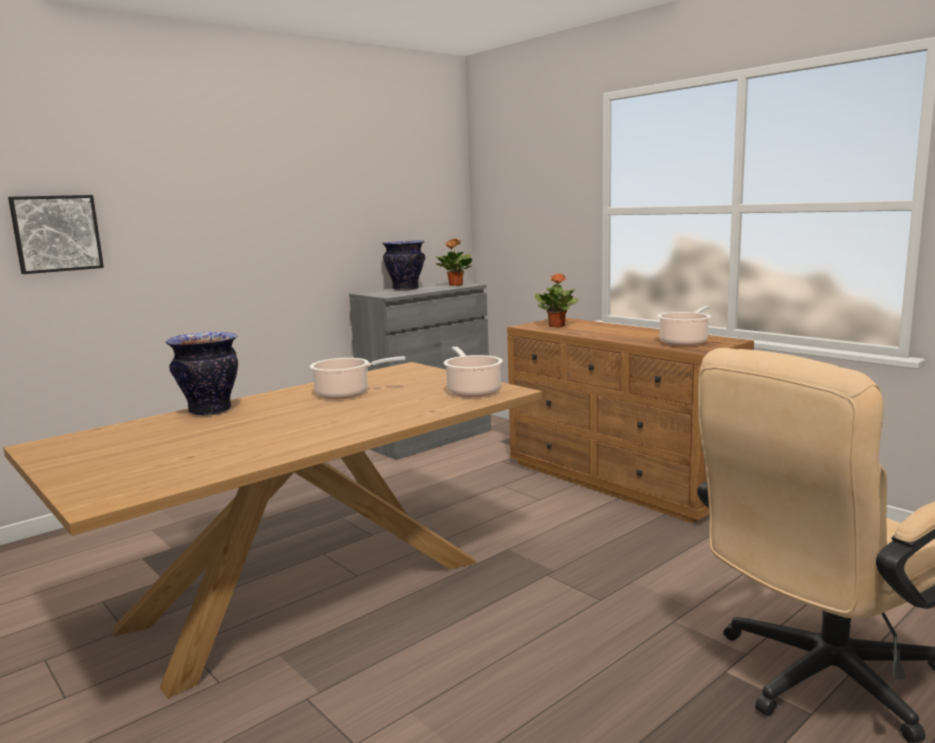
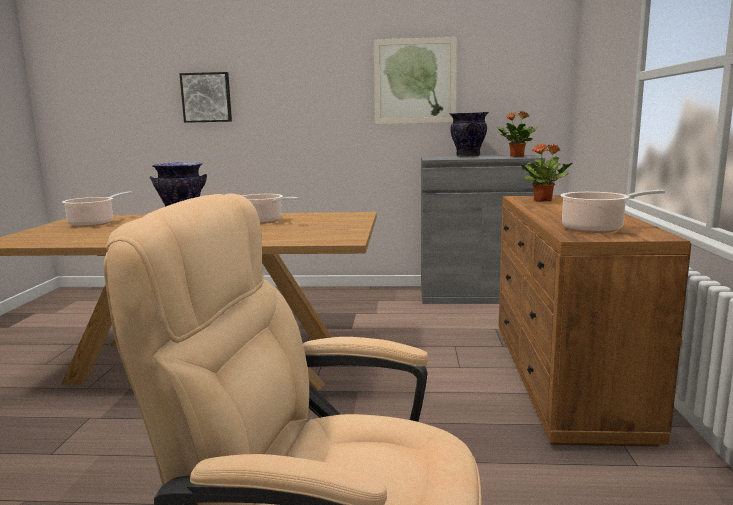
camera: 45 degrees right, 0 degrees up
cooking pot [443,347,503,397] -> cooking pot moved to [62,191,132,227]
none -> picture [374,37,457,124]

